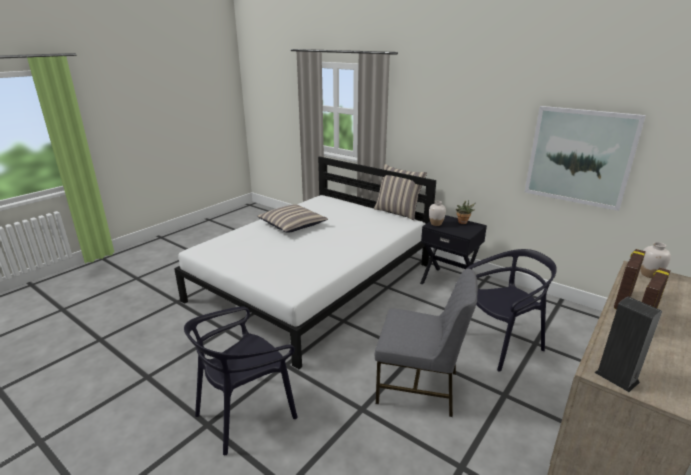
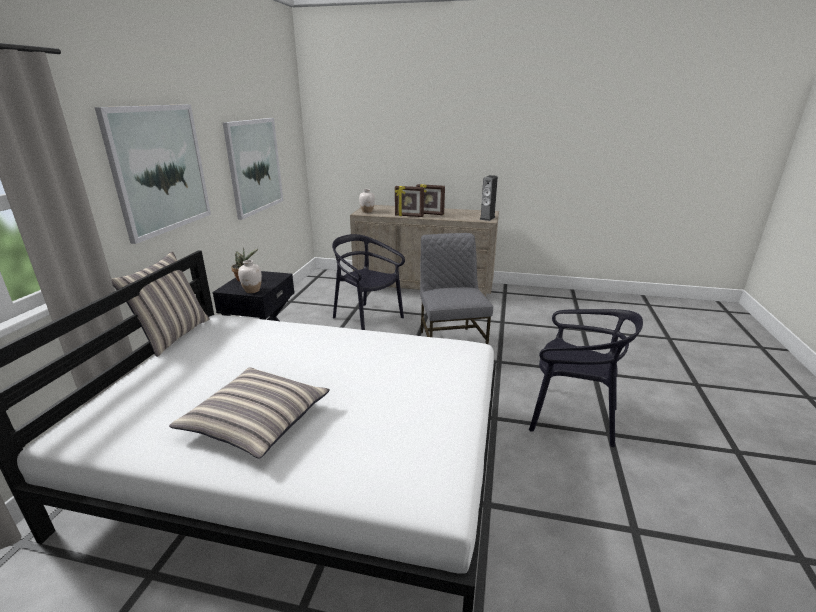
camera: 115 degrees left, 0 degrees up
none -> picture [95,104,211,244]

